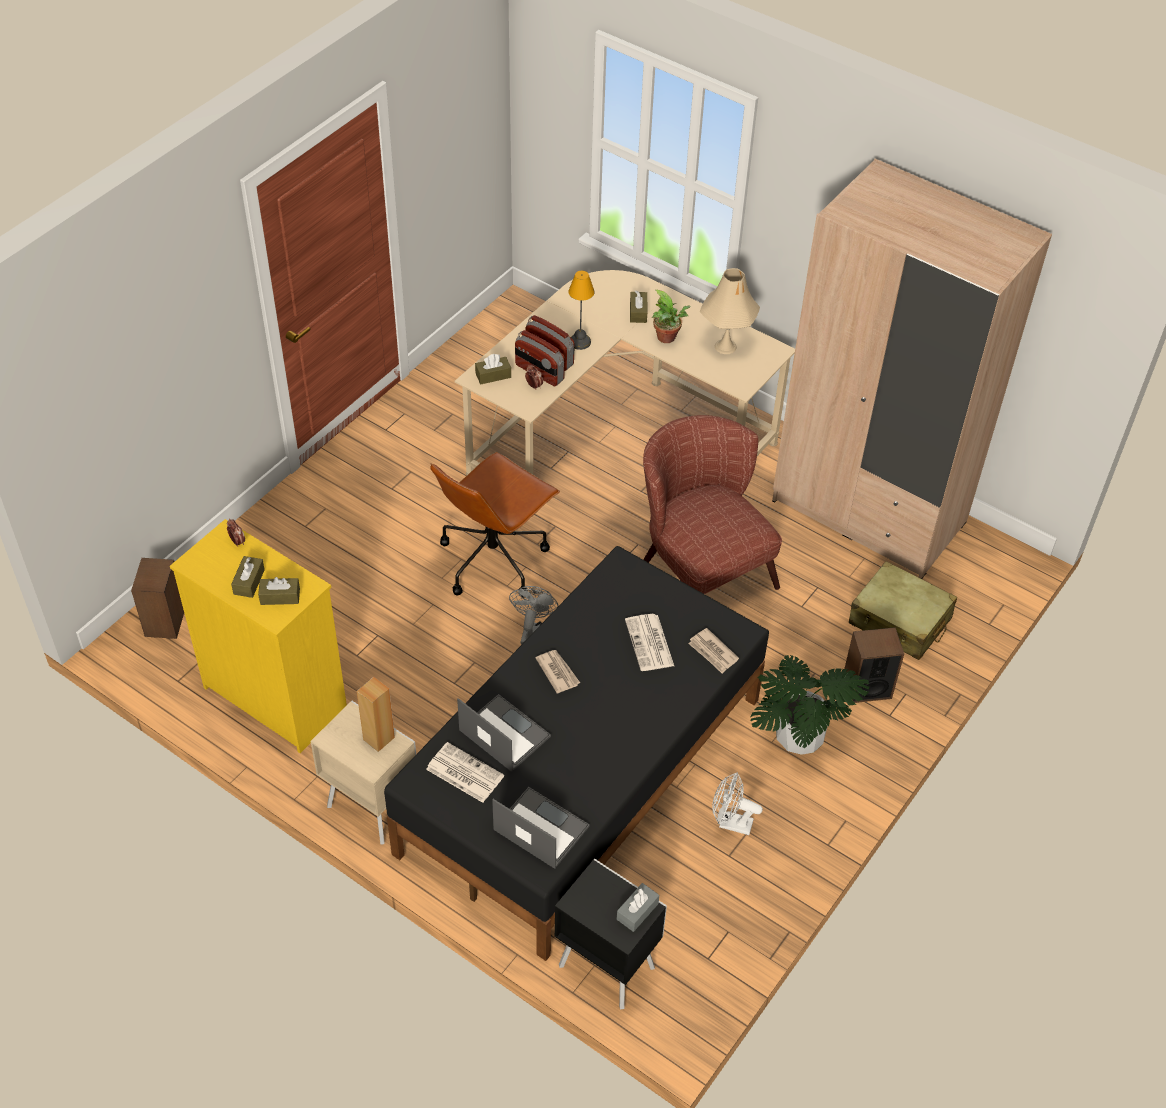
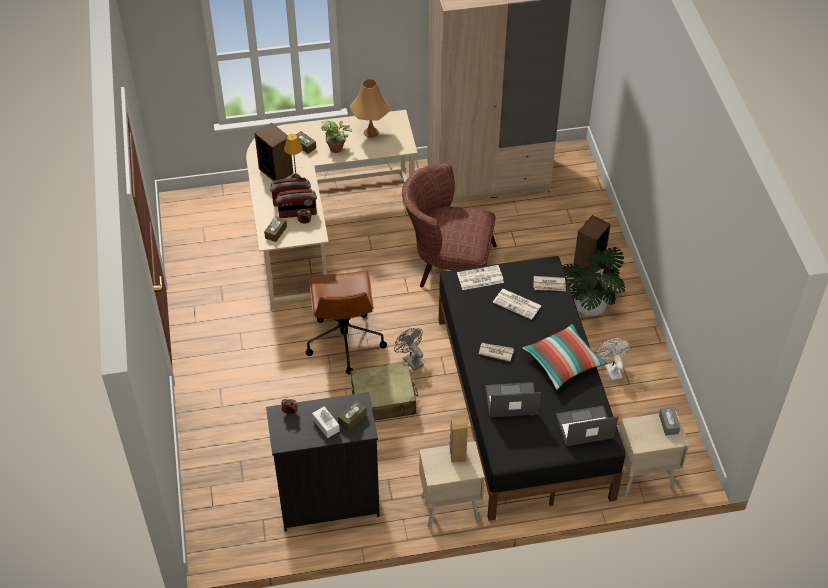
camera: 45 degrees left, 0 degrees up
speaker [131,558,184,639] -> speaker moved to [254,123,293,181]
yellow dresser [170,519,347,753] -> black dresser [266,392,380,532]
brown tissue box [231,556,265,598] -> white tissue box [312,407,340,438]
newspaper [426,742,504,803] -> newspaper moved to [457,265,504,290]
black nightstand [554,859,667,1009] -> beige nightstand [619,411,689,497]
beige table lamp [700,268,760,354] -> orange table lamp [350,79,391,138]
white fan [712,772,763,835] -> white fan turned 105 degrees clockwise [597,338,631,381]
beige suitcase [849,561,957,660] -> beige suitcase moved to [350,362,418,421]
none -> pillow [522,324,607,390]

